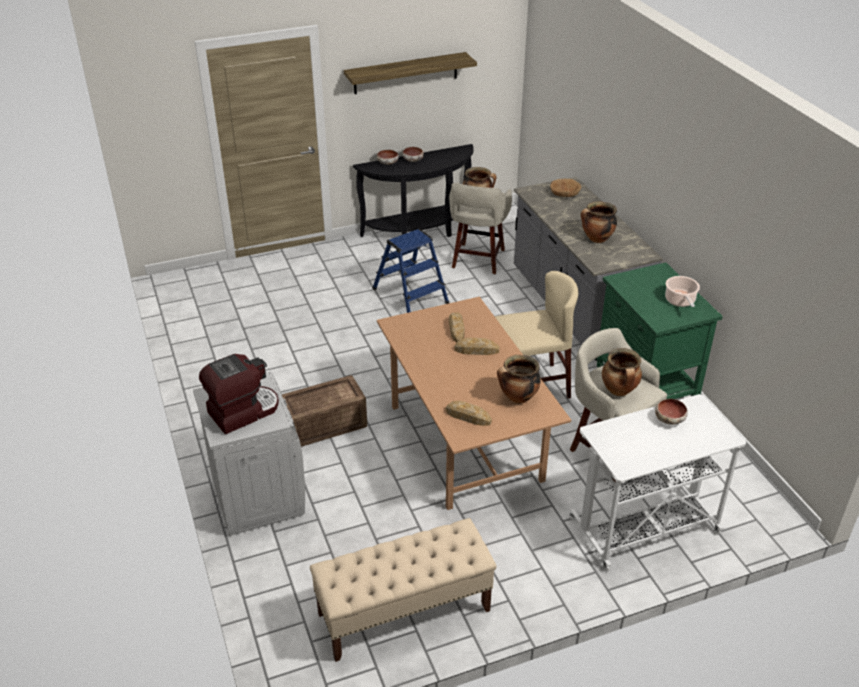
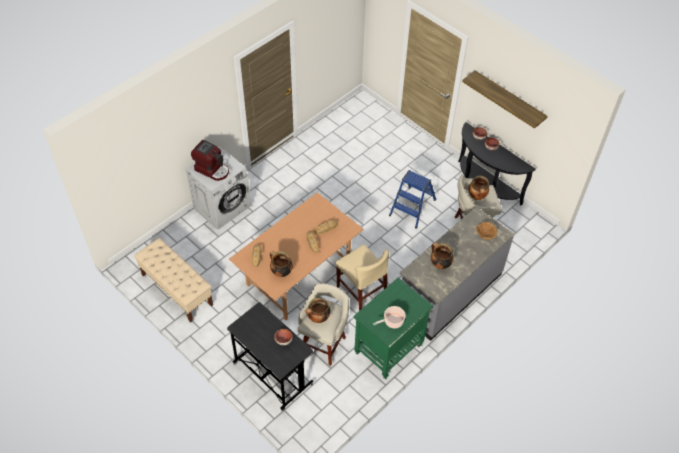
camera: 65 degrees right, 15 degrees up
crate [282,375,367,447] -> none
white desk [570,394,746,571] -> black desk [227,302,313,411]

